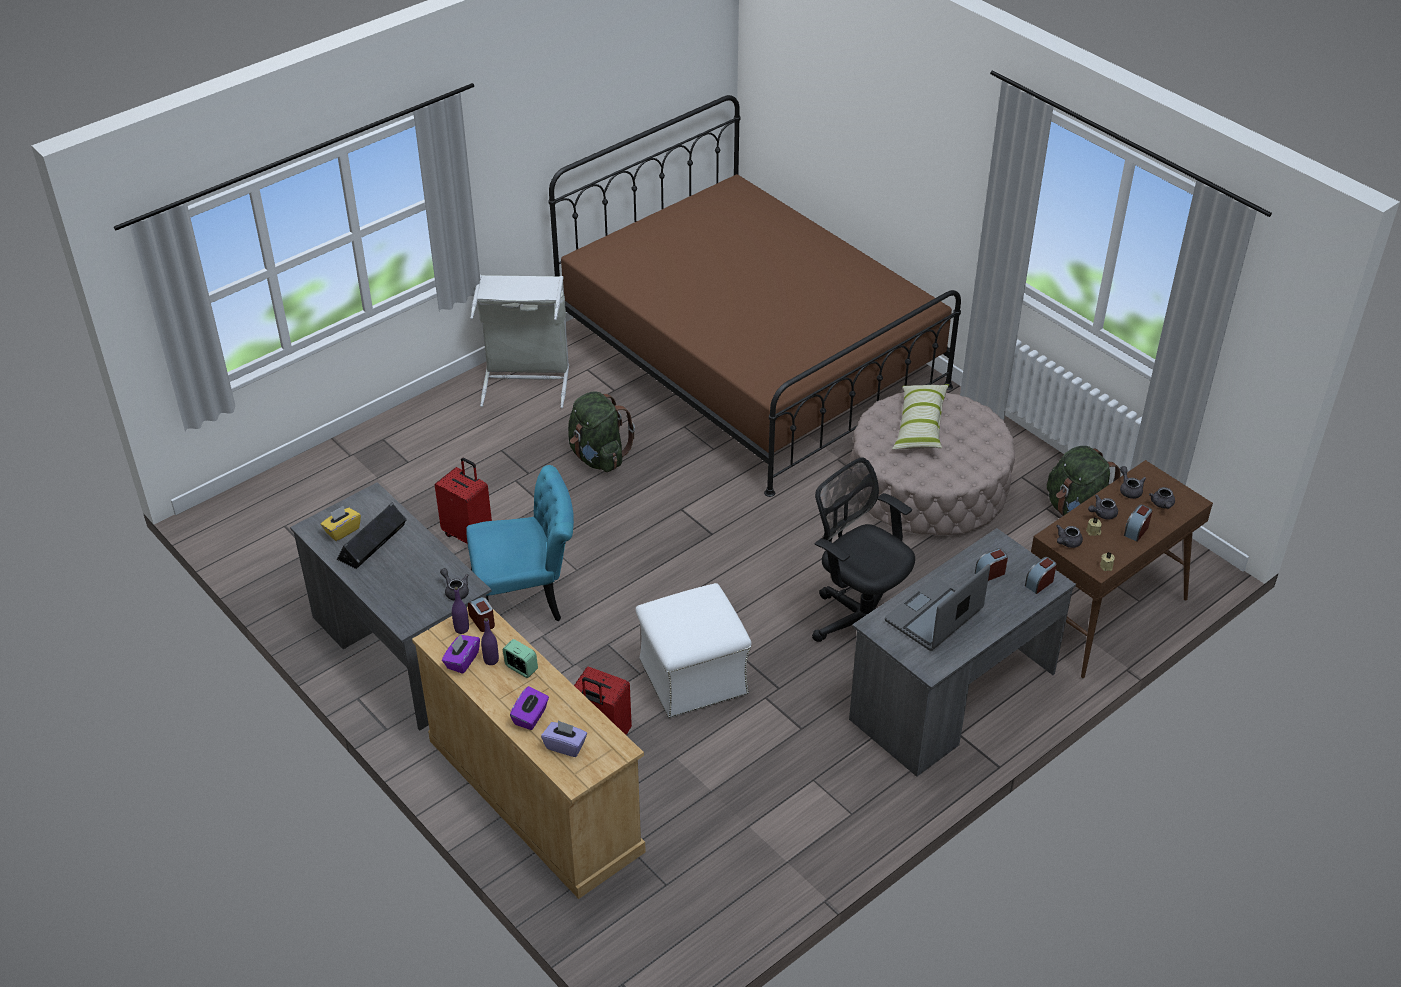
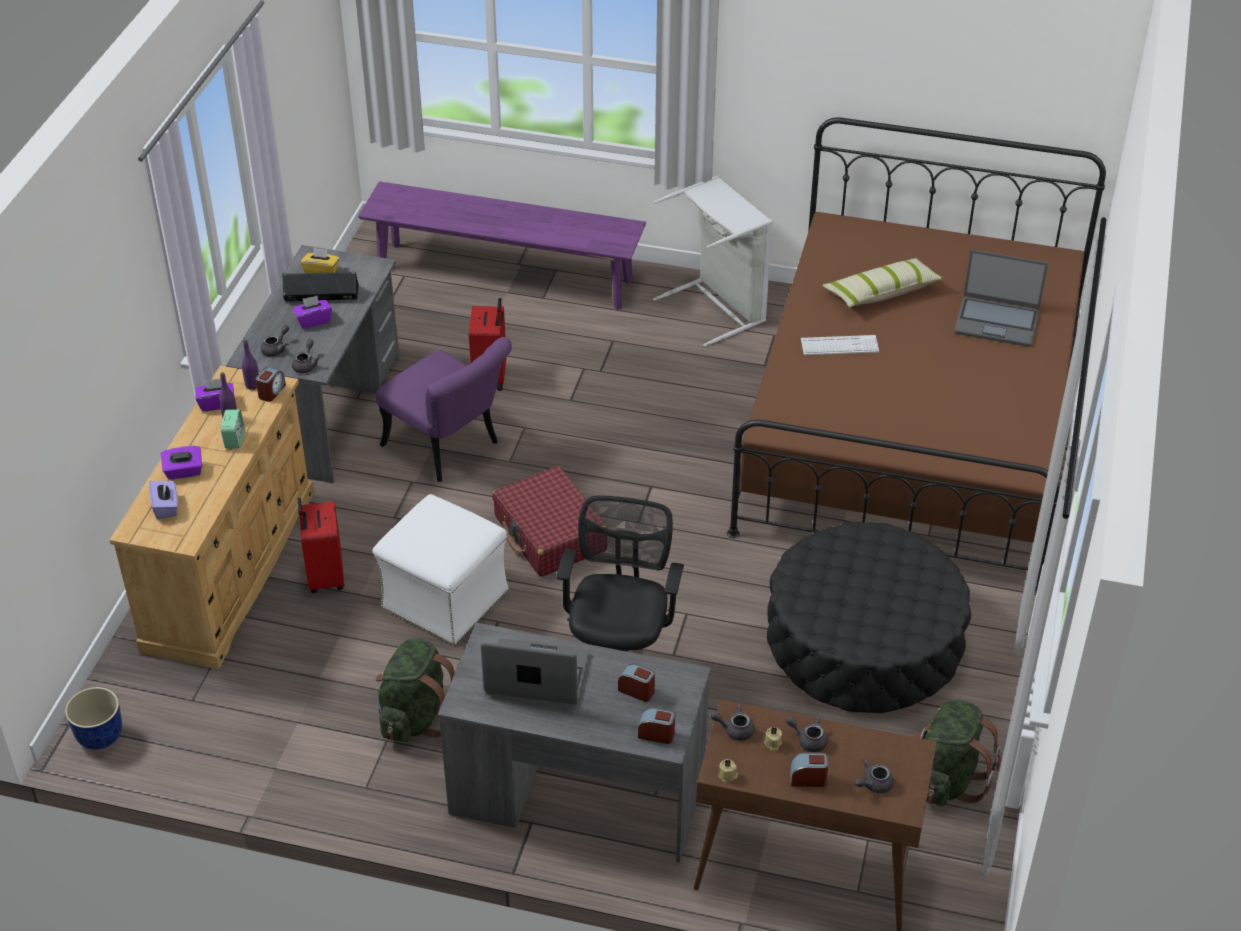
camera: 55 degrees right, 0 degrees up
turquoise chair [466,465,574,621] -> purple chair [376,337,512,482]
green backpack [568,391,635,472] -> green backpack moved to [376,638,455,742]
beige ottoman [851,392,1015,535] -> black ottoman [767,522,971,713]
pillow [892,384,949,450] -> pillow moved to [822,258,945,307]
grey teapot [1120,466,1146,499] -> grey teapot moved to [261,325,289,357]
none -> planter [65,687,122,750]
none -> purple tissue box [293,295,332,329]
none -> purple bench [358,181,646,310]
none -> red suitcase [492,466,607,577]
none -> keyboard [801,335,879,355]
none -> laptop [954,250,1048,347]

